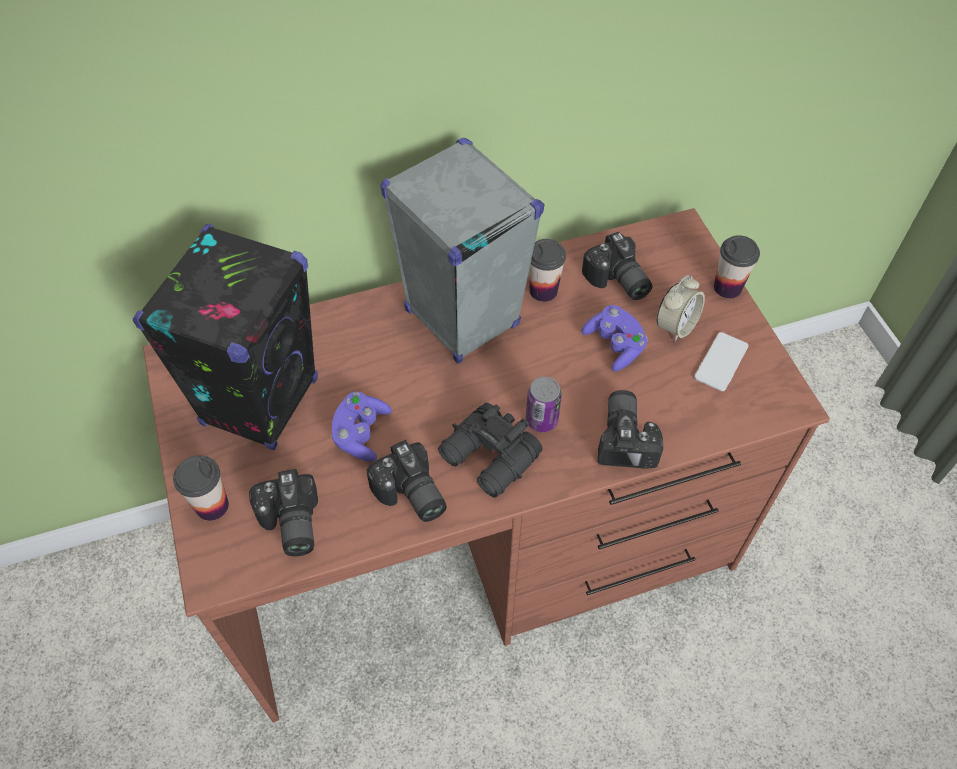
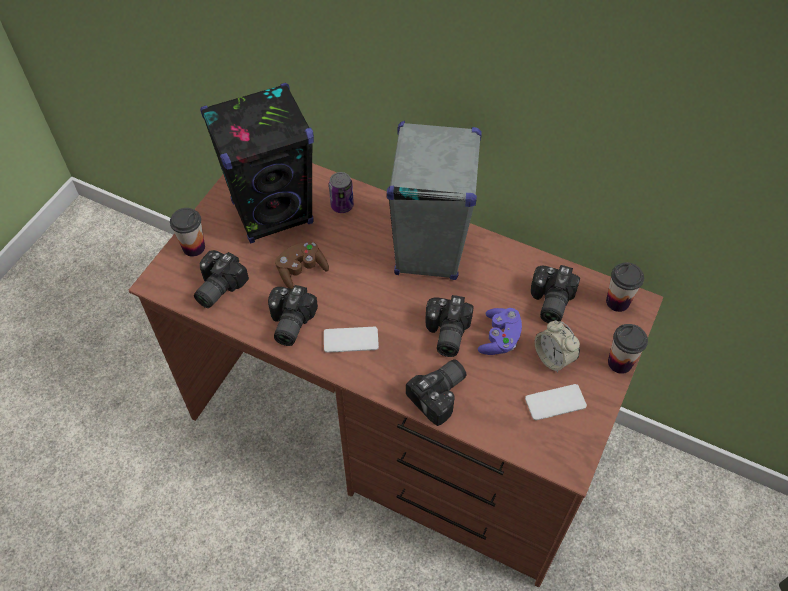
camera: 45 degrees right, 0 degrees up
purple game controller [331,391,392,461] -> brown game controller [275,241,329,289]
black binoculars [438,403,543,498] -> phone [324,327,379,353]
can [526,377,562,432] -> can moved to [329,172,354,213]
cup [529,239,566,302] -> cup moved to [606,262,644,312]
alarm clock [656,275,705,341] -> alarm clock turned 60 degrees clockwise [535,320,580,373]
none -> camera [425,295,474,357]

